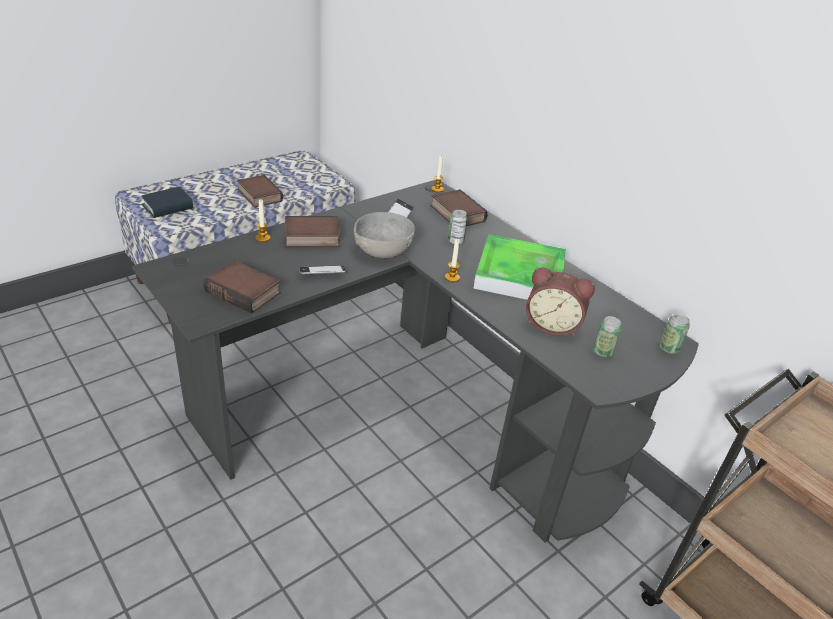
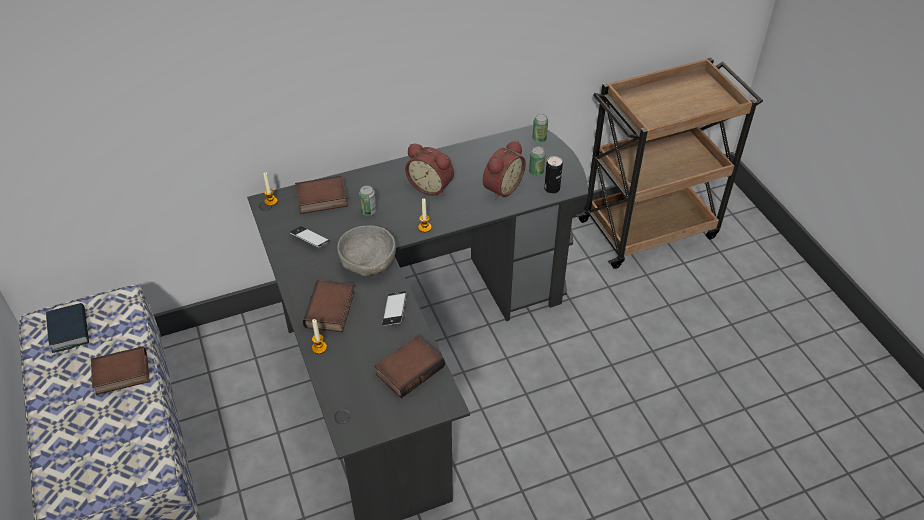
camera: 70 degrees left, 10 degrees up
book [142,187,193,218] -> book moved to [46,303,89,353]
tray [473,234,566,300] -> alarm clock [405,144,454,196]
none -> can [544,156,563,194]

